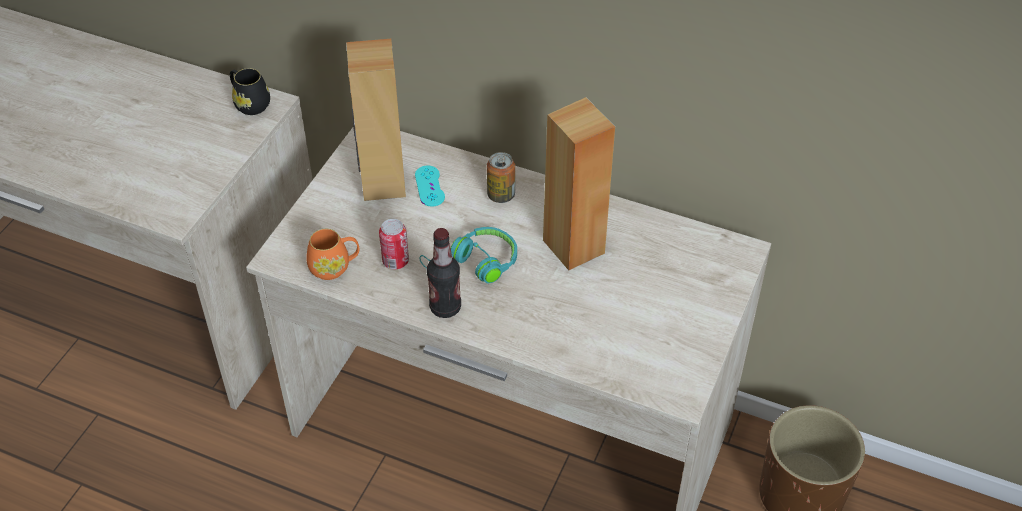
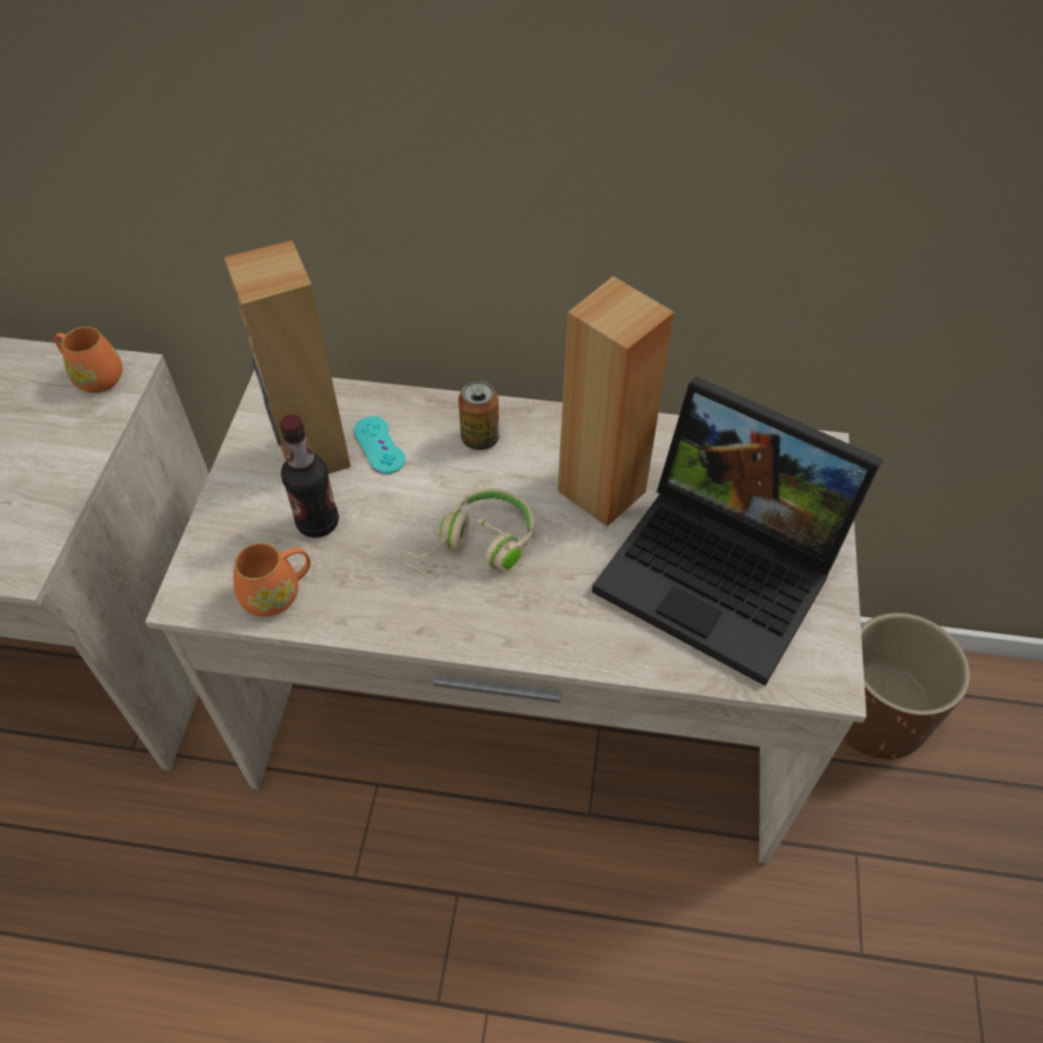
camera: 15 degrees left, 5 degrees up
black mug [230,68,270,115] -> orange mug [55,327,123,393]
can [379,219,409,269] -> none
turquoise headphones [420,227,517,283] -> beige headphones [401,488,535,573]
bottle [427,228,461,318] -> bottle moved to [280,415,339,538]
none -> laptop [592,377,883,686]

